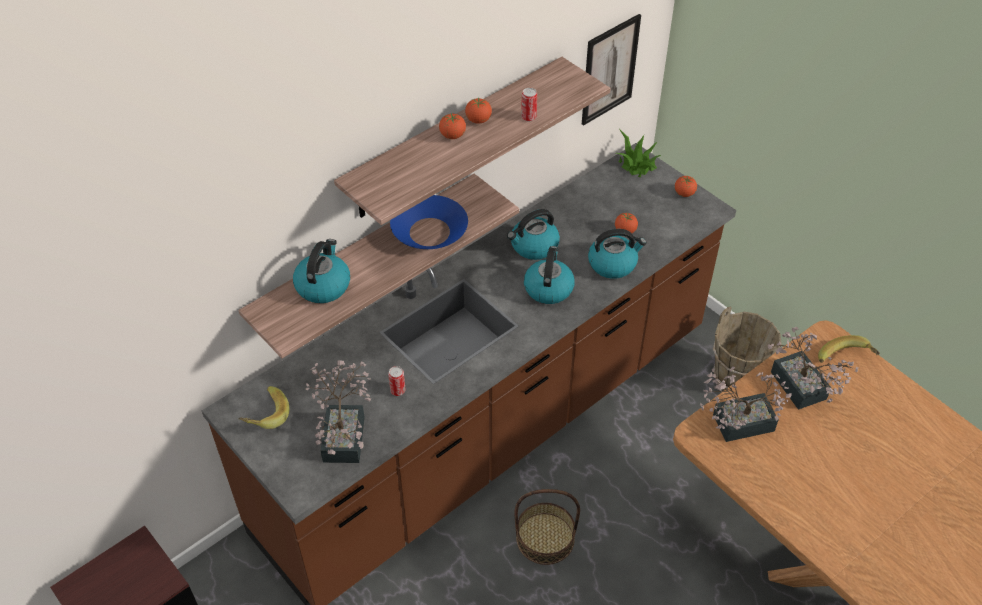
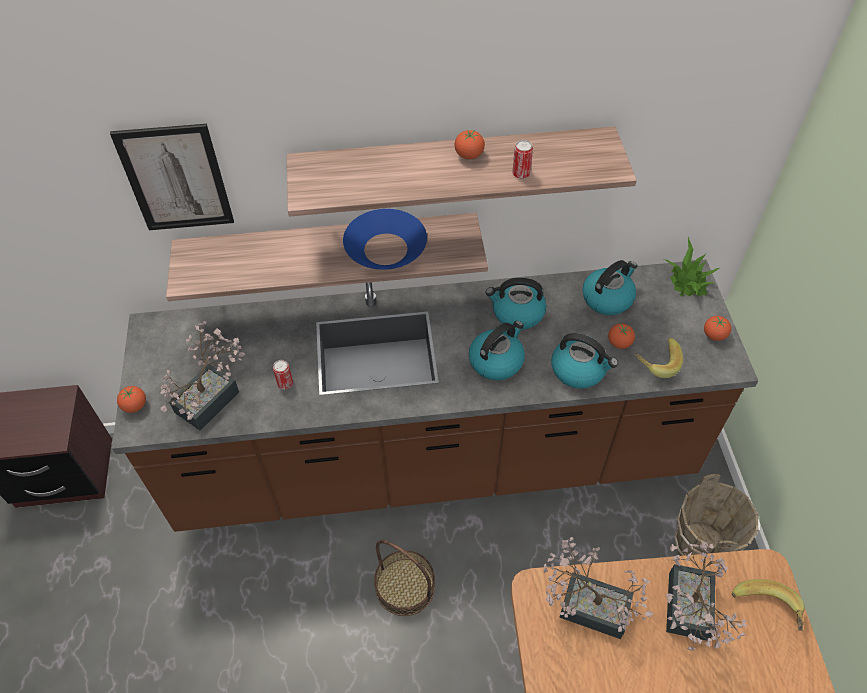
camera: 35 degrees right, 5 degrees up
banana [239,386,289,429] -> banana moved to [634,338,683,378]
kettle [293,239,350,303] -> kettle moved to [582,260,637,315]
tomato [439,114,466,139] -> tomato moved to [117,386,146,413]
picture [582,14,641,126] -> picture moved to [110,124,234,230]

